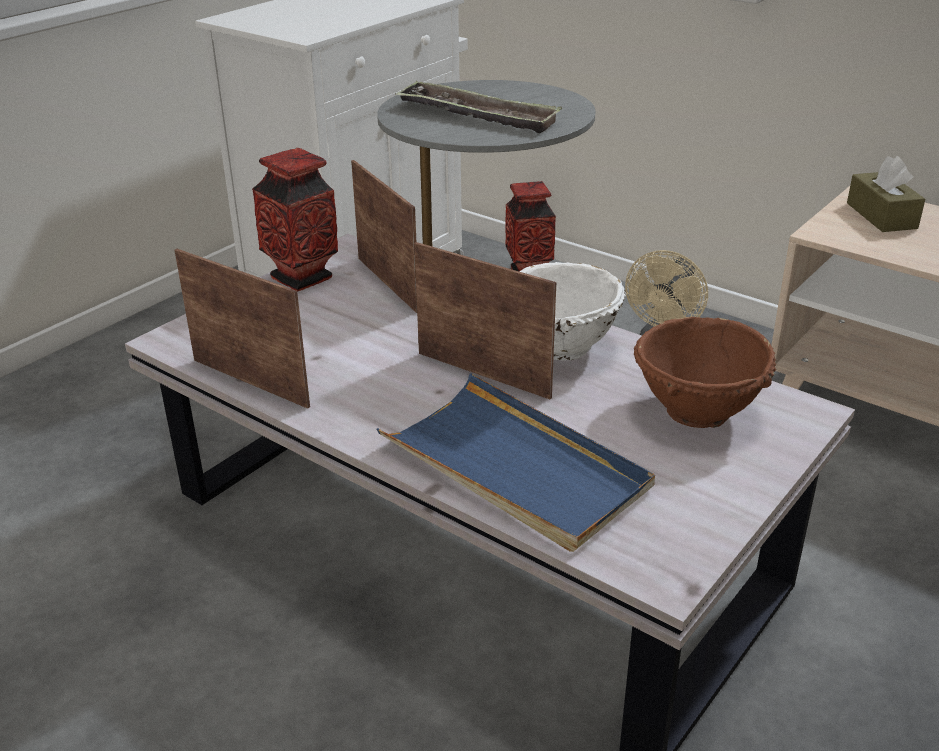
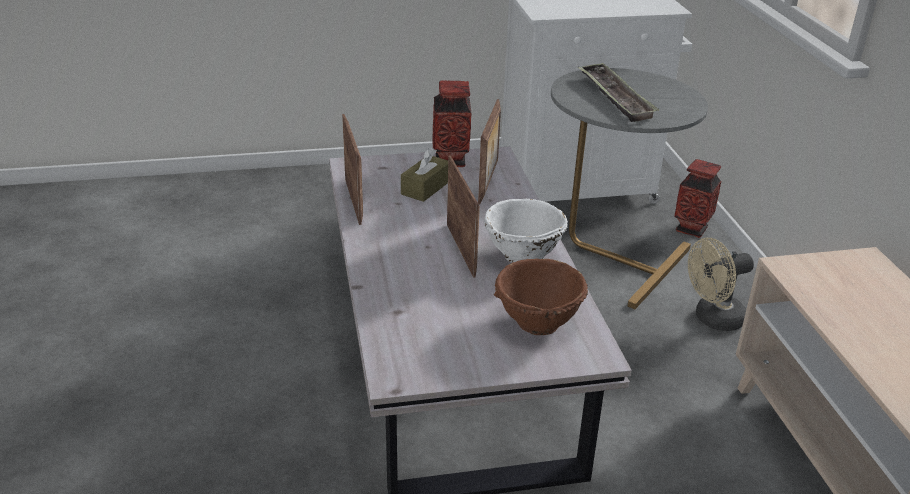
camera: 40 degrees right, 0 degrees up
blue tray [377,373,655,552] -> none
brown tissue box [847,156,925,232] -> brown tissue box moved to [401,148,448,202]

